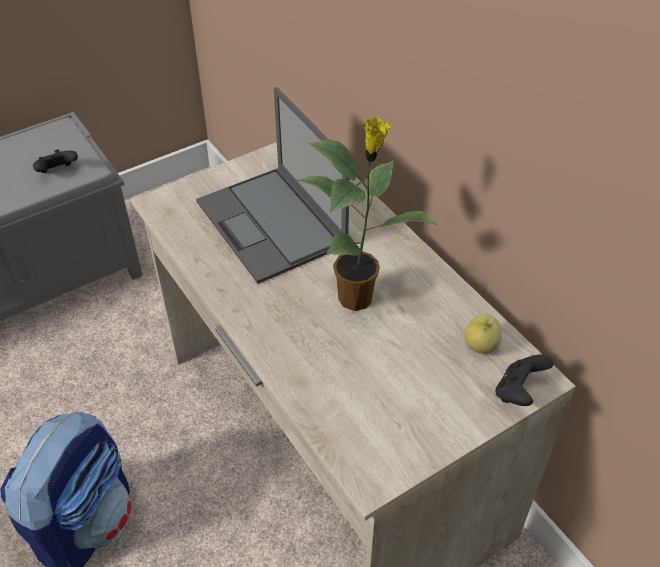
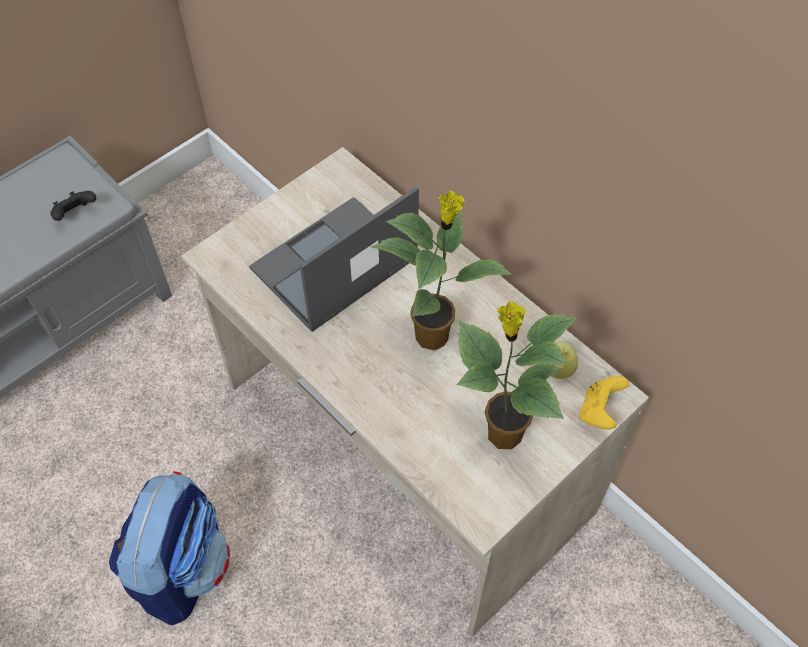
camera: 10 degrees left, 10 degrees up
laptop [196,87,350,284] -> laptop turned 90 degrees clockwise [249,186,419,332]
black game controller [495,355,554,406] -> yellow game controller [579,376,629,430]
none -> potted plant [456,302,578,449]

